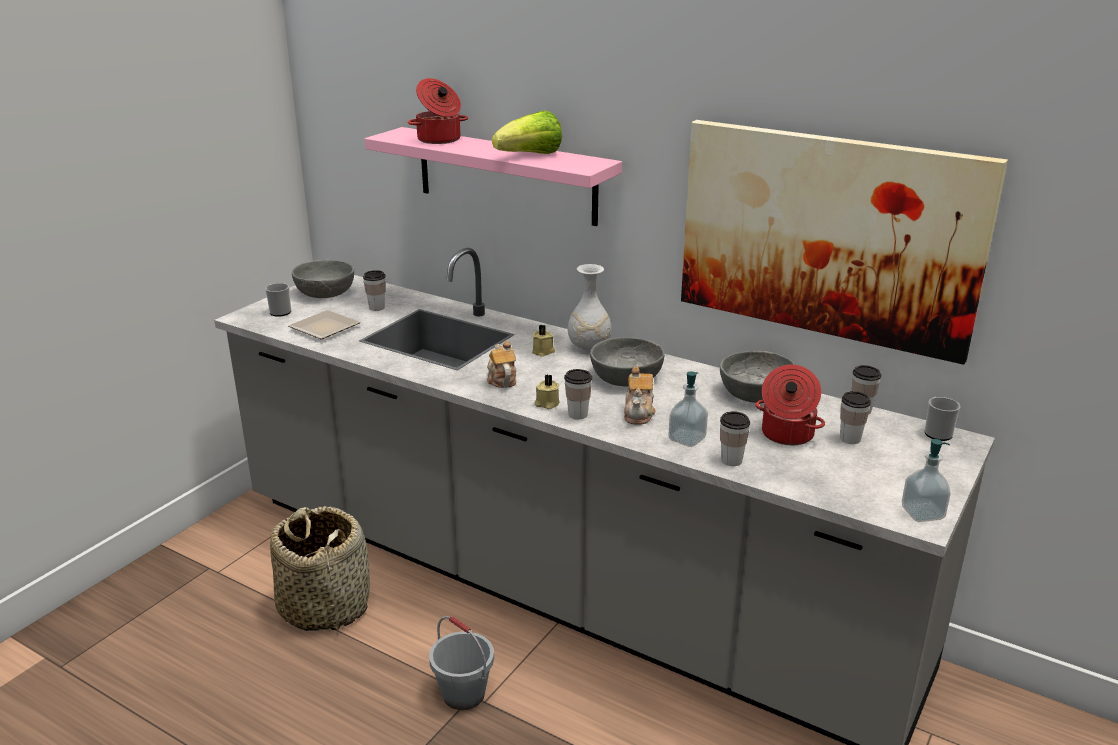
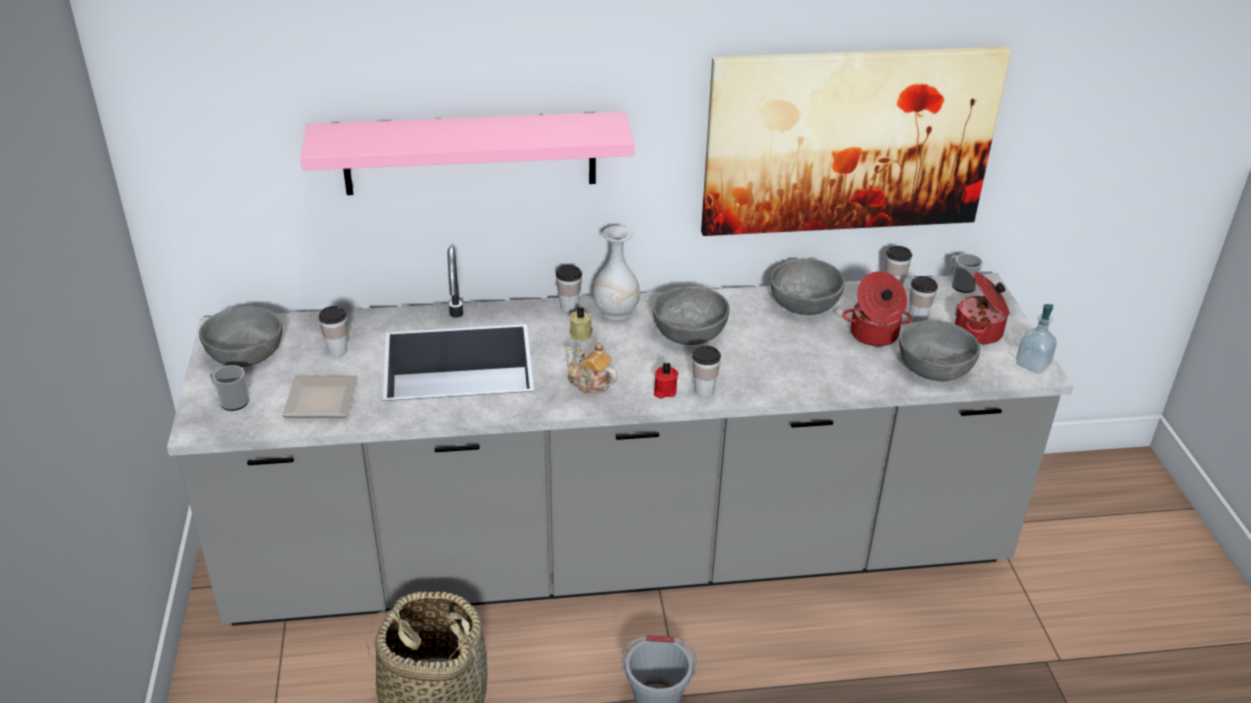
camera: 40 degrees left, 10 degrees up
cooking pot [408,78,468,144] -> cooking pot moved to [955,272,1010,344]
lettuce [492,110,562,154] -> none
beige candle [534,374,560,409] -> red candle [654,362,679,398]
teapot [624,367,655,425] -> none
soap dispenser [668,371,708,447] -> none
cup [720,411,750,466] -> cup moved to [556,265,582,312]
none -> grey bowl [899,320,980,382]

